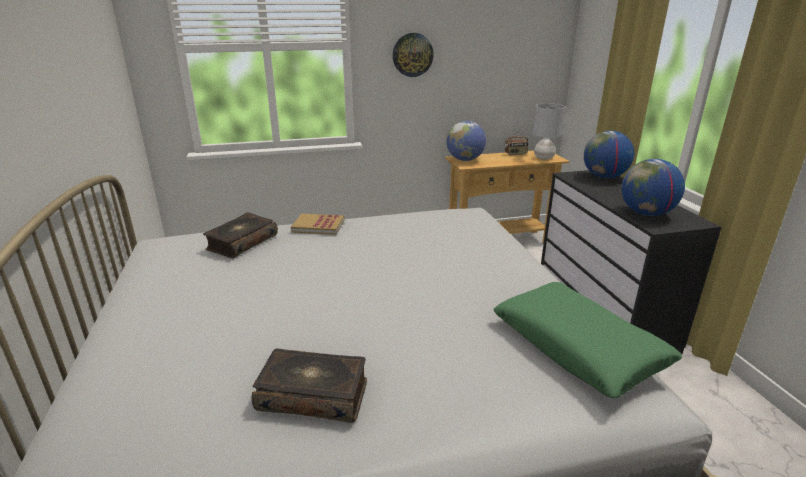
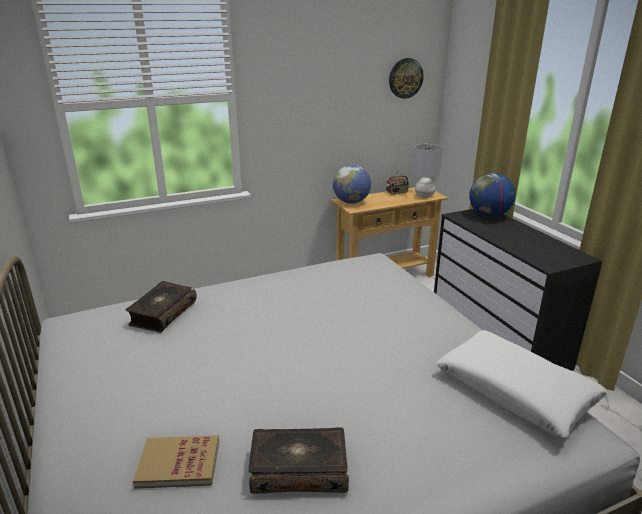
camera: 10 degrees left, 0 degrees up
book [291,213,344,235] -> book moved to [133,435,219,489]
wall clock [393,33,434,77] -> wall clock moved to [389,58,424,99]
green pillow [493,282,682,398] -> white pillow [436,330,608,438]
globe [622,159,685,216] -> none

